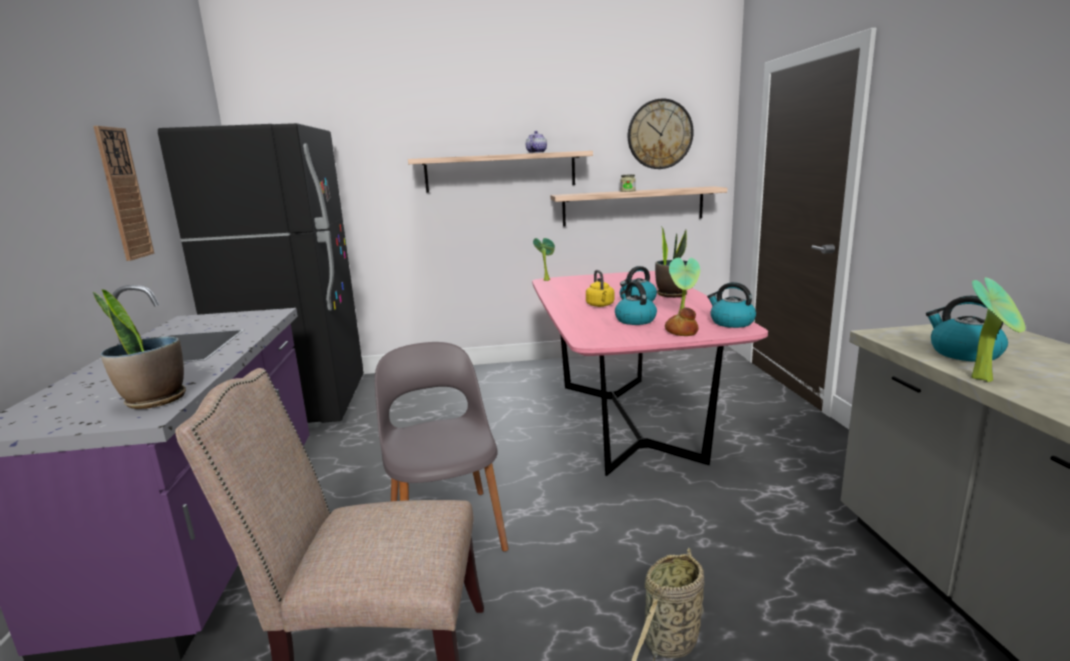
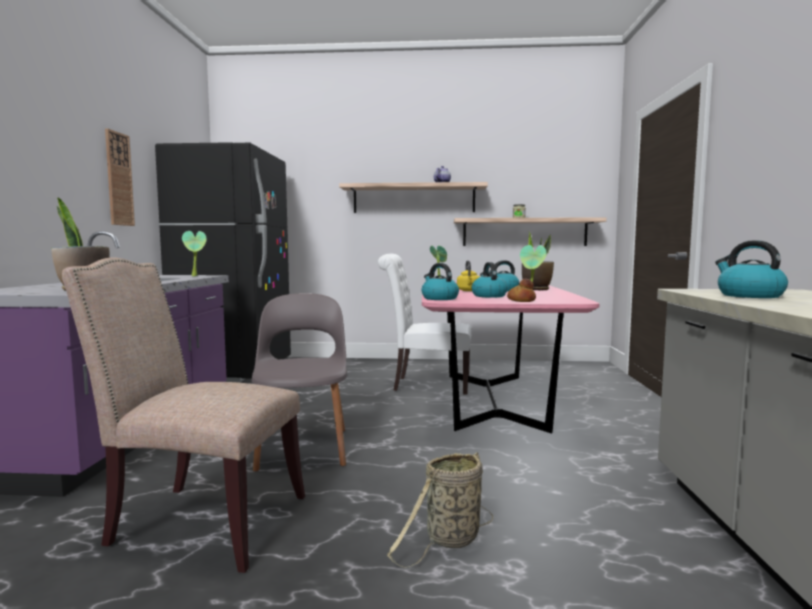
camera: 10 degrees right, 10 degrees down
wall clock [628,98,694,169] -> none
kettle [707,282,756,328] -> kettle moved to [422,263,459,300]
potted plant [971,277,1026,382] -> potted plant moved to [182,231,207,276]
none -> white chair [378,254,472,395]

